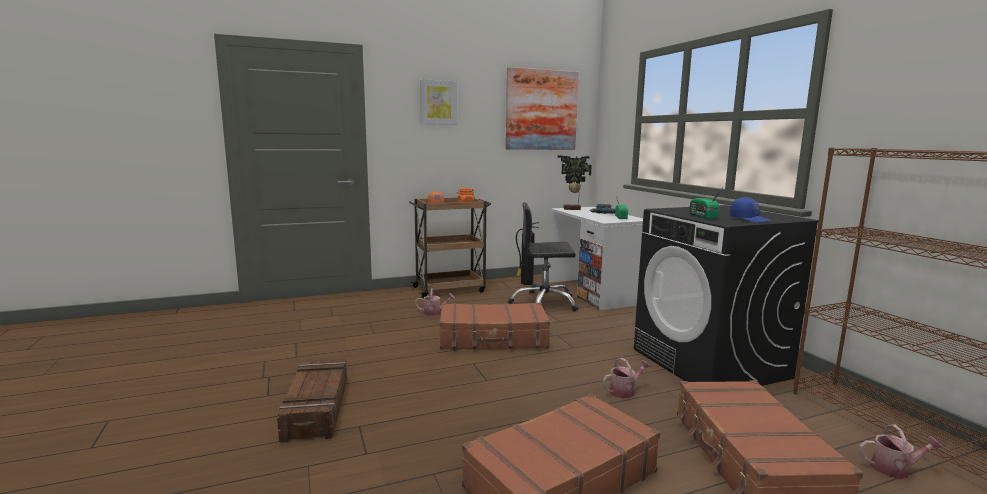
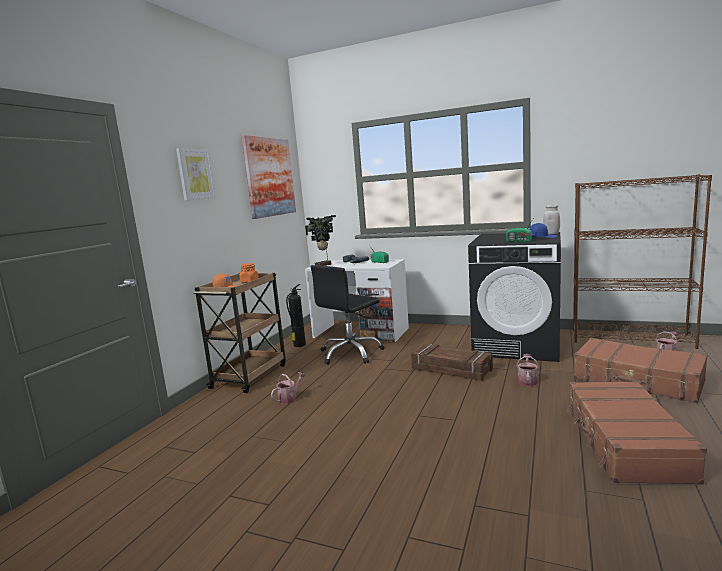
camera: 45 degrees left, 0 degrees up
crate [277,359,347,443] -> crate moved to [411,344,493,381]
brown suitcase [439,303,550,350] -> none
none -> white jar [543,204,560,235]

